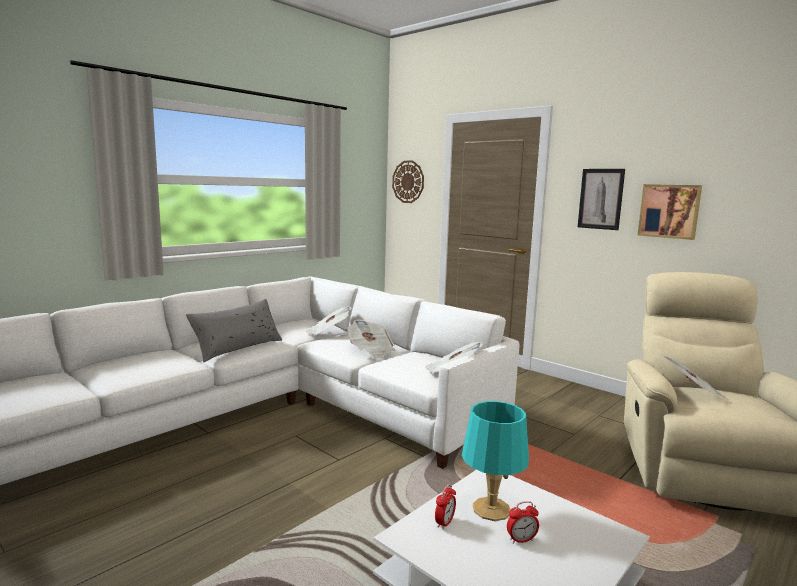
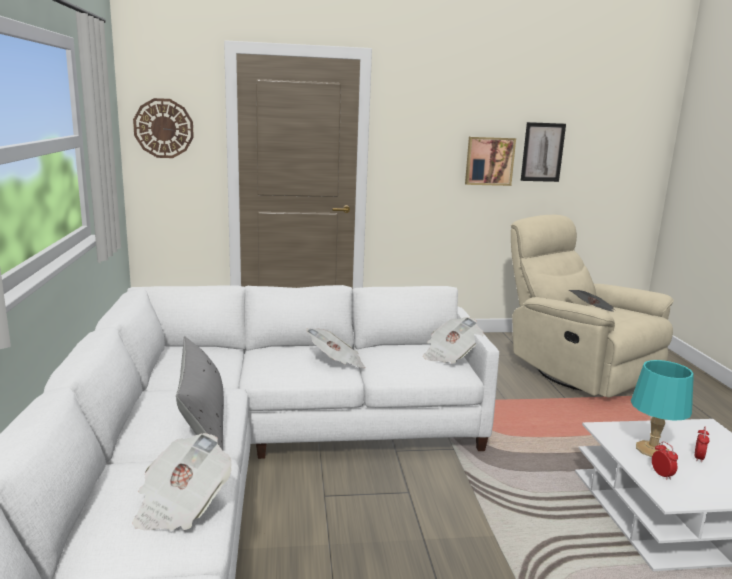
camera: 50 degrees left, 5 degrees up
newspaper [306,307,352,335] -> newspaper moved to [132,433,232,530]
picture [578,169,625,230] -> picture moved to [521,122,566,182]

